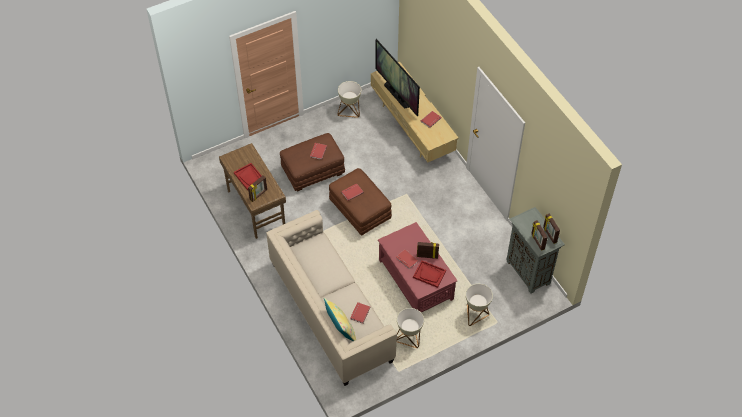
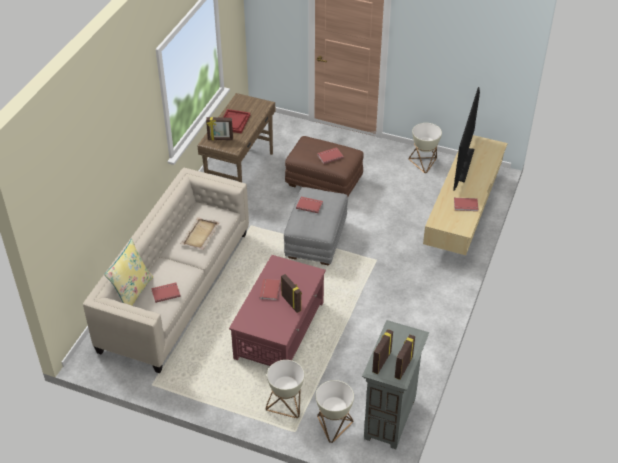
camera: 50 degrees right, 10 degrees down
brown ottoman [329,168,392,236] -> grey ottoman [284,187,348,265]
planter [397,308,424,348] -> planter moved to [316,380,354,443]
red tray [413,260,446,288] -> none
none -> beige tray [180,217,220,250]

